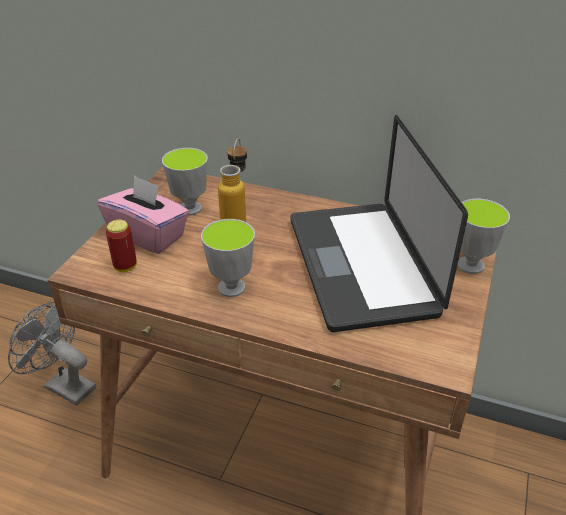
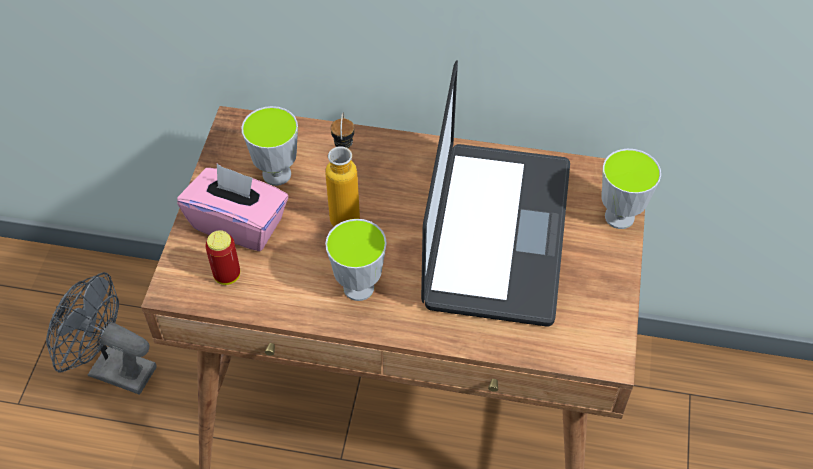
camera: 10 degrees left, 15 degrees up
laptop [291,115,468,332] -> laptop turned 150 degrees counterclockwise [421,60,570,327]

